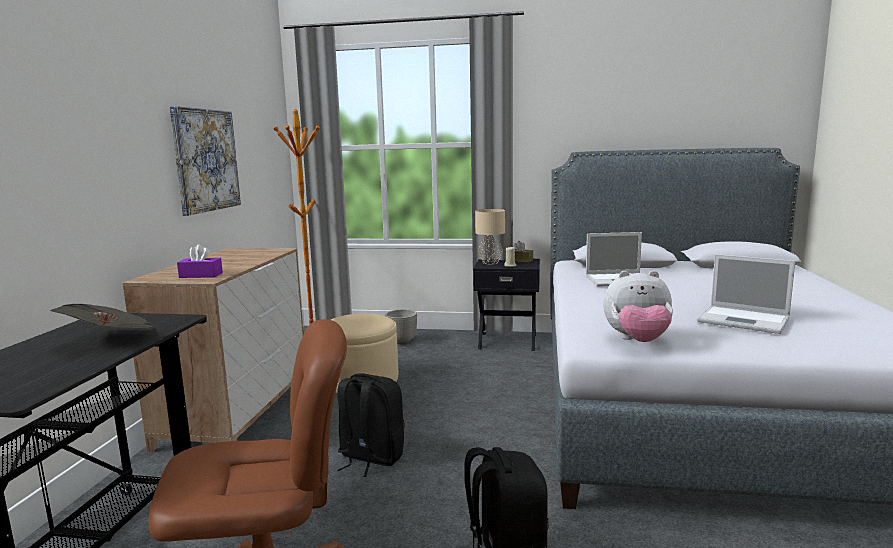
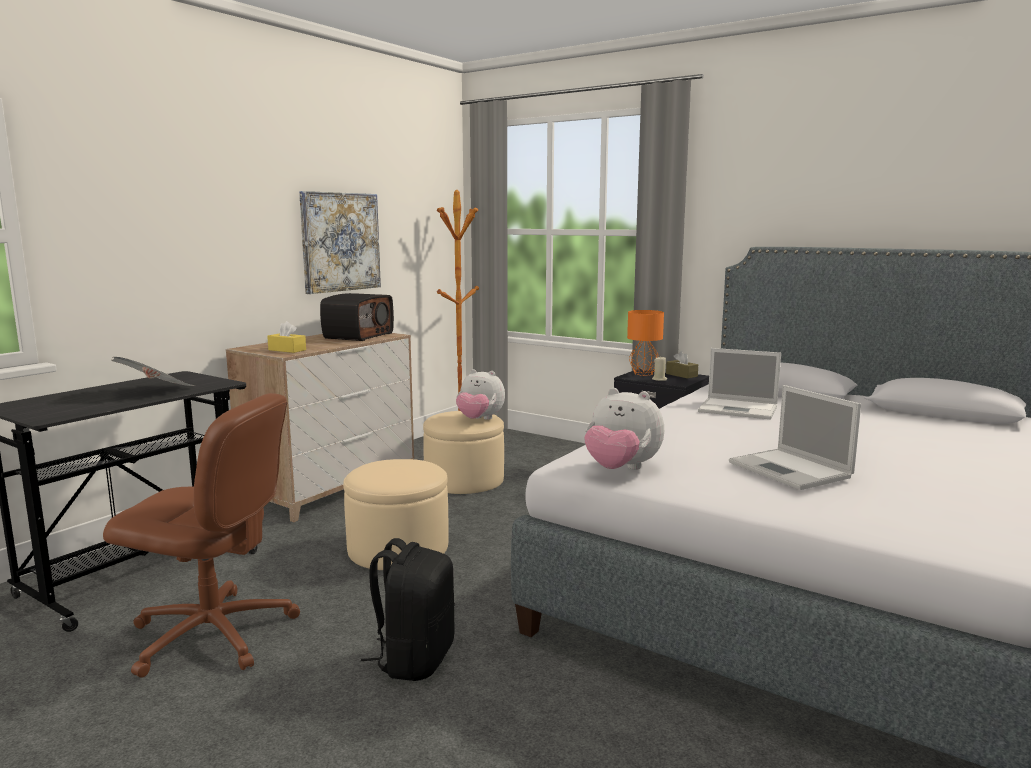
camera: 25 degrees right, 0 degrees up
purple tissue box [177,244,223,278] -> yellow tissue box [267,321,306,353]
black backpack [337,373,404,477] -> beige ottoman [343,459,449,570]
planter [385,309,417,344] -> none
beige table lamp [475,209,505,264] -> orange table lamp [627,310,664,376]
none -> radio [320,293,394,341]
none -> plush toy [456,369,505,420]

